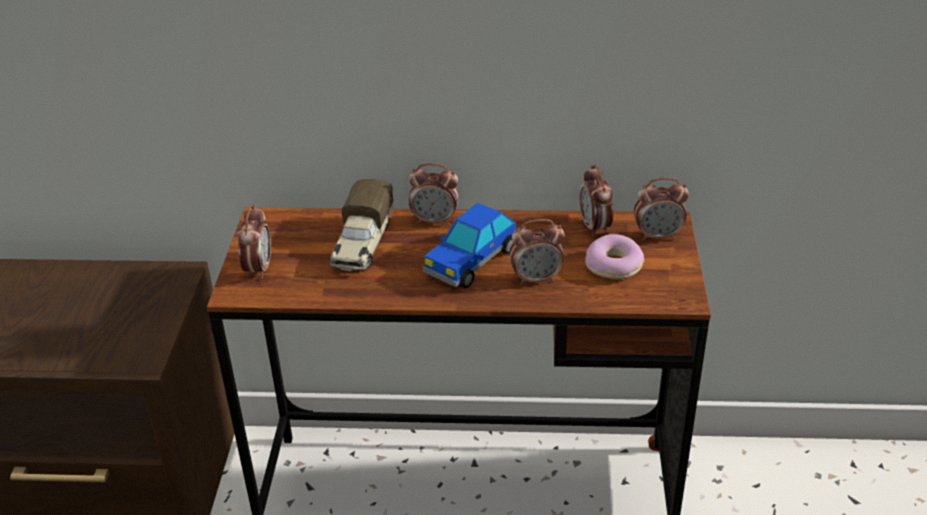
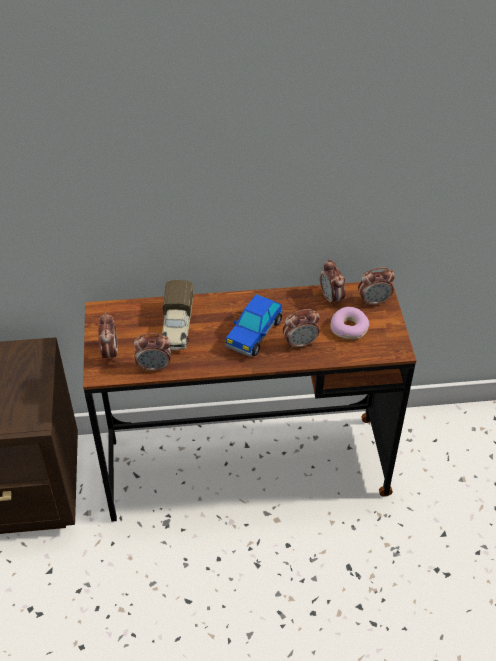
camera: 10 degrees left, 10 degrees up
alarm clock [409,163,458,225] -> alarm clock moved to [134,333,171,372]

